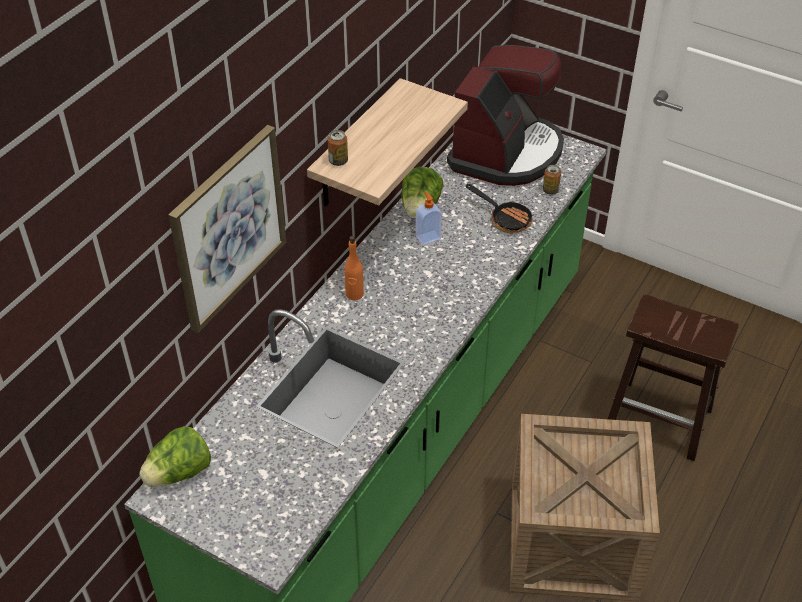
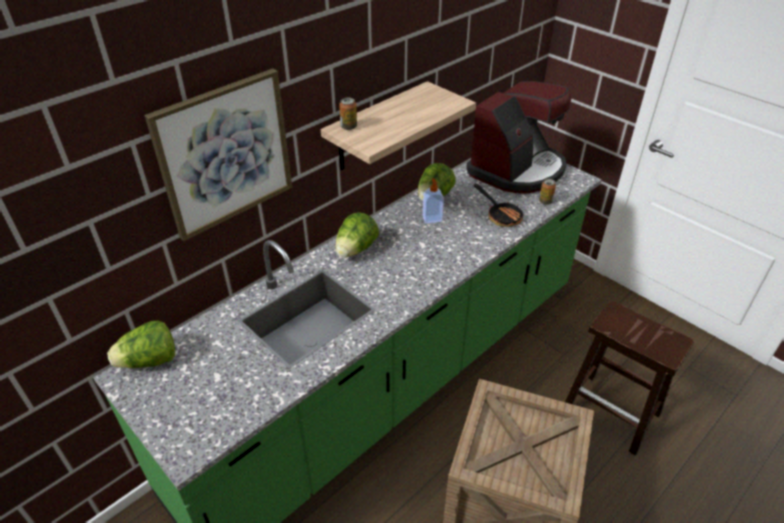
camera: 15 degrees right, 5 degrees down
orange bottle [344,236,364,300] -> lettuce [335,212,379,258]

